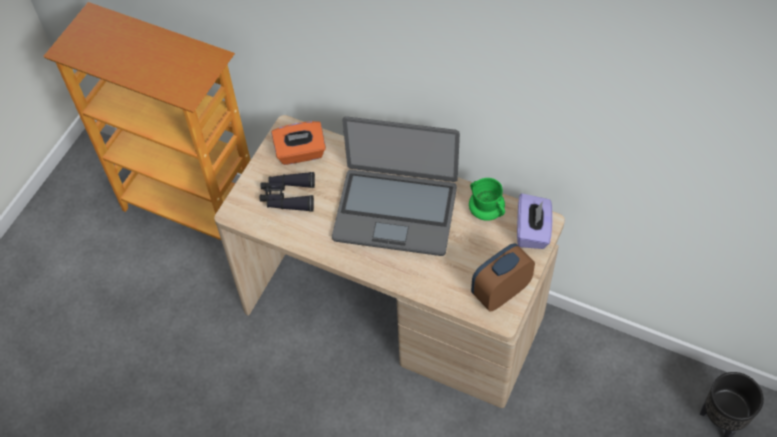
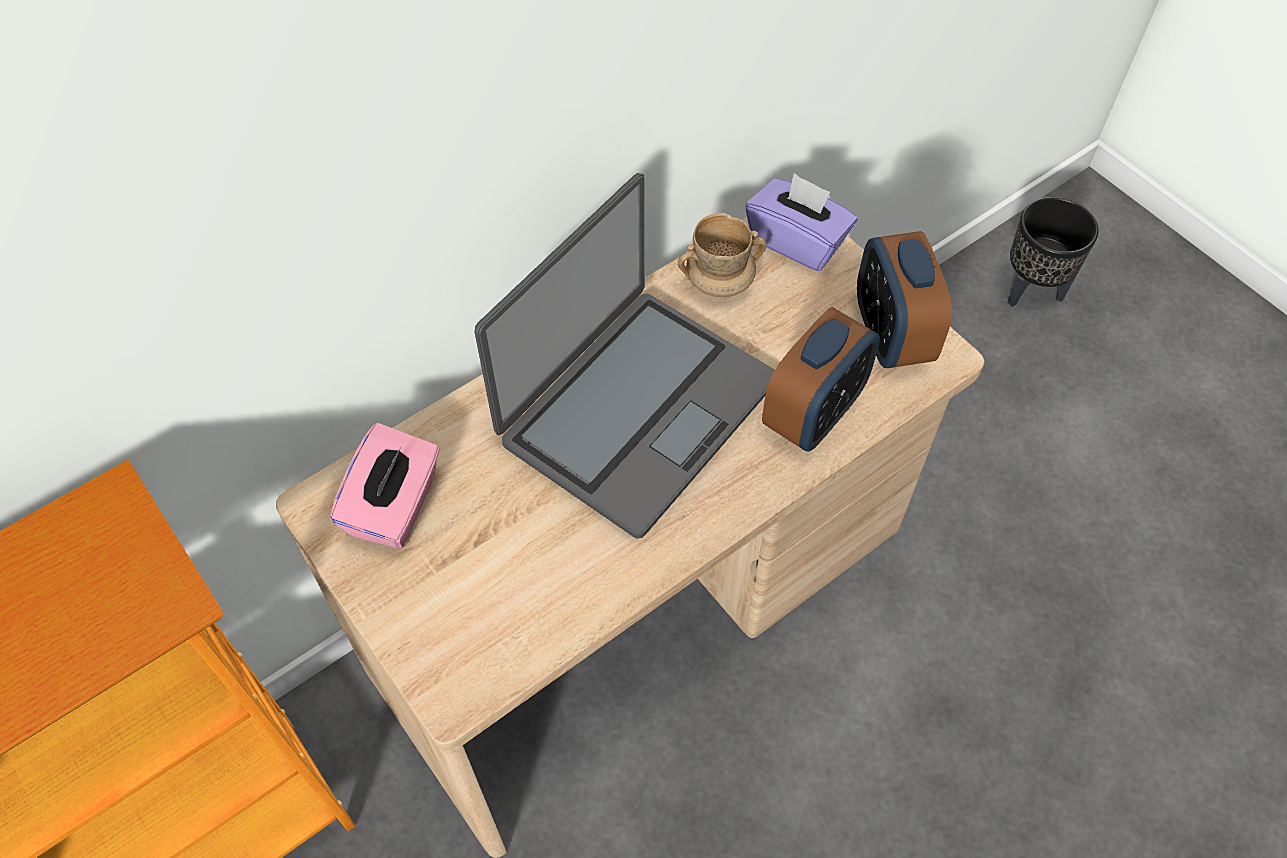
camera: 65 degrees left, 0 degrees up
black binoculars [260,172,315,211] -> none
orange tissue box [271,121,326,165] -> pink tissue box [330,423,440,549]
green mug [469,178,505,221] -> beige mug [678,213,766,297]
none -> alarm clock [762,307,880,451]

